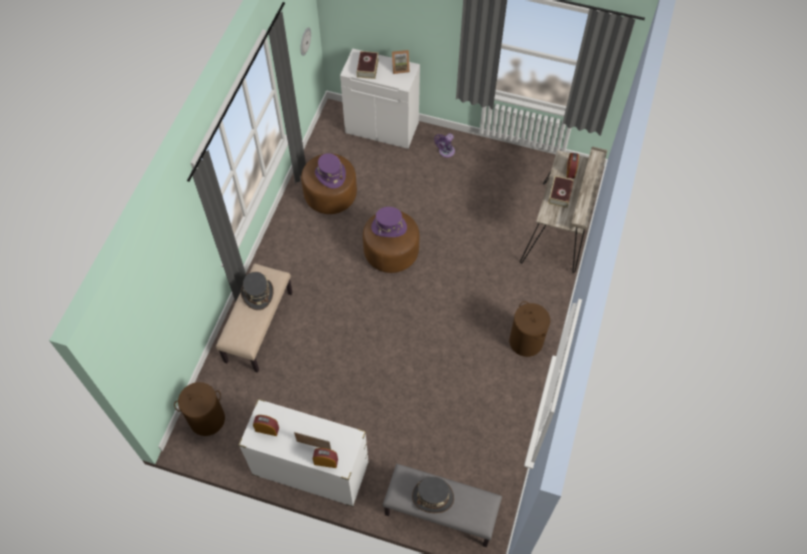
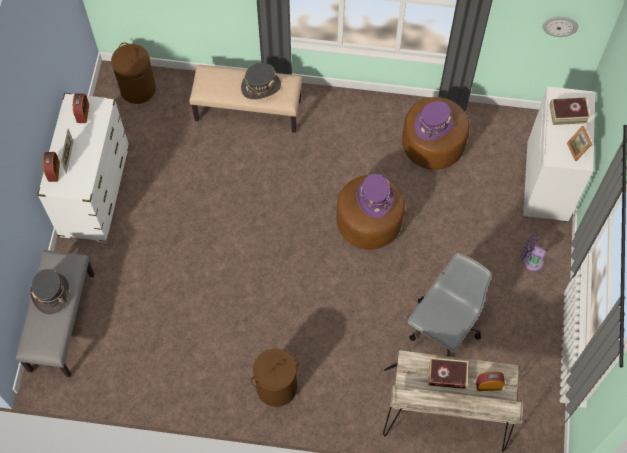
camera: 80 degrees right, 5 degrees up
none -> grey office chair [408,253,492,357]

